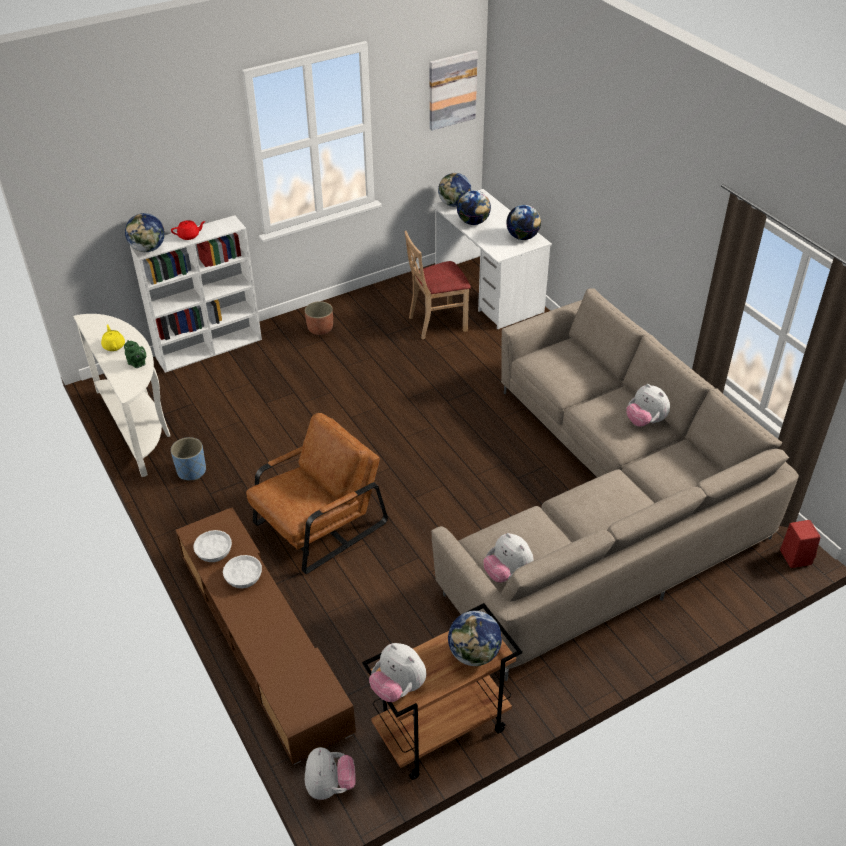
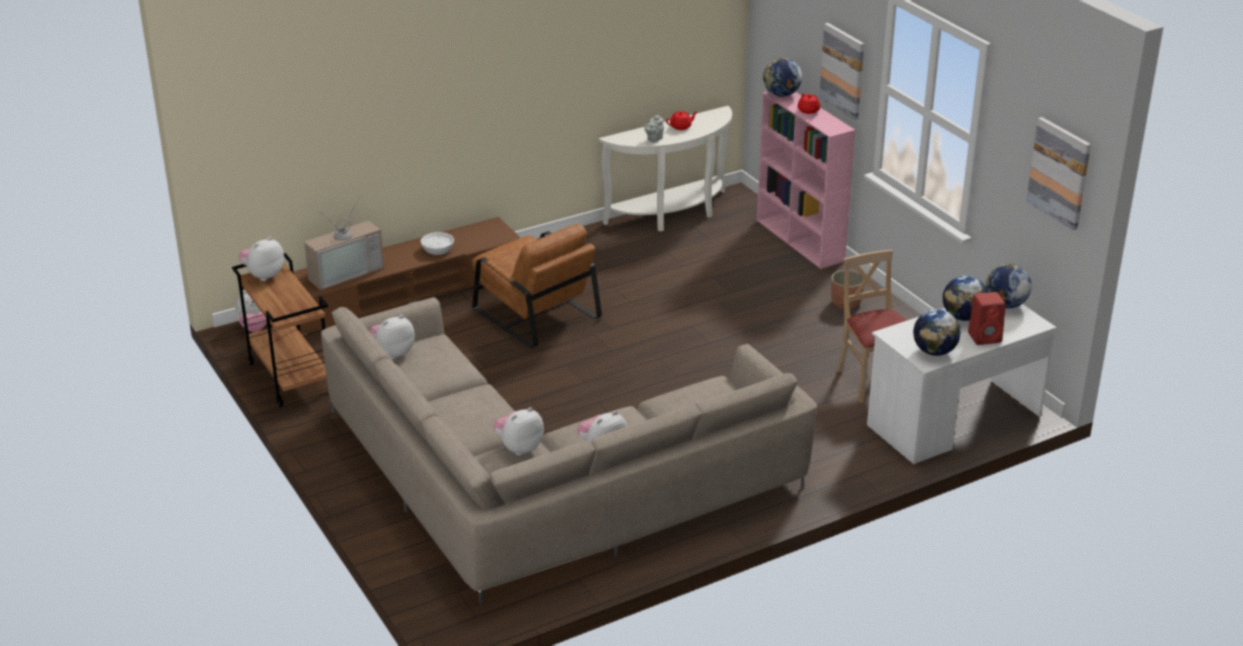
camera: 90 degrees right, 10 degrees down
yellow teapot [101,324,125,351] -> red teapot [666,111,697,130]
green teapot [124,340,146,368] -> grey teapot [644,114,664,142]
white bookcase [130,215,262,373] -> pink bookcase [757,91,856,269]
blue planter [171,437,206,481] -> none
white bowl [193,530,232,562] -> none
globe [448,611,502,666] -> none
red speaker [780,520,820,568] -> red speaker moved to [968,292,1006,345]
none -> television [304,196,384,290]
none -> plush toy [493,407,544,455]
none -> picture [819,23,864,120]

